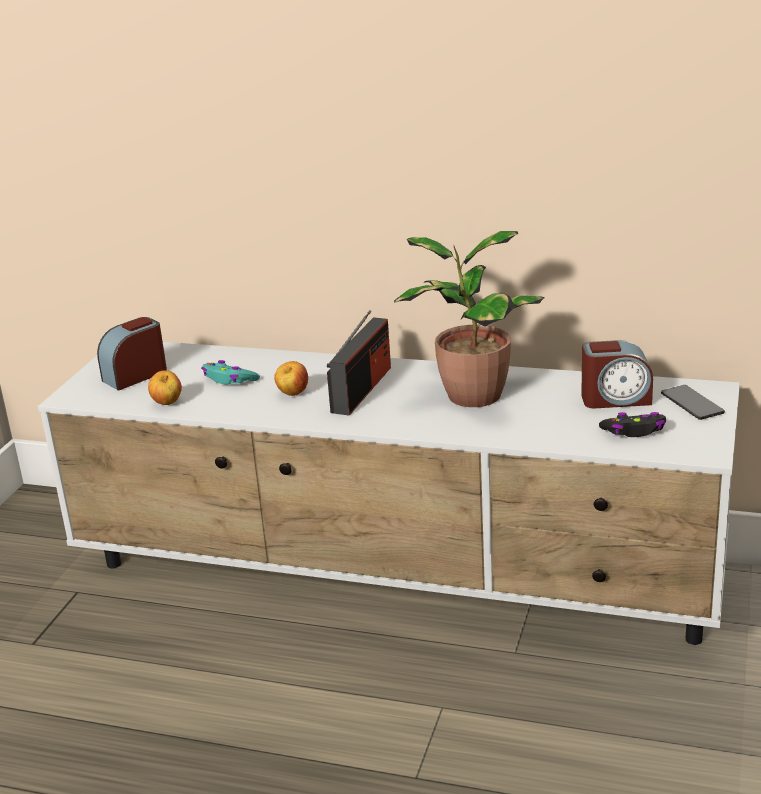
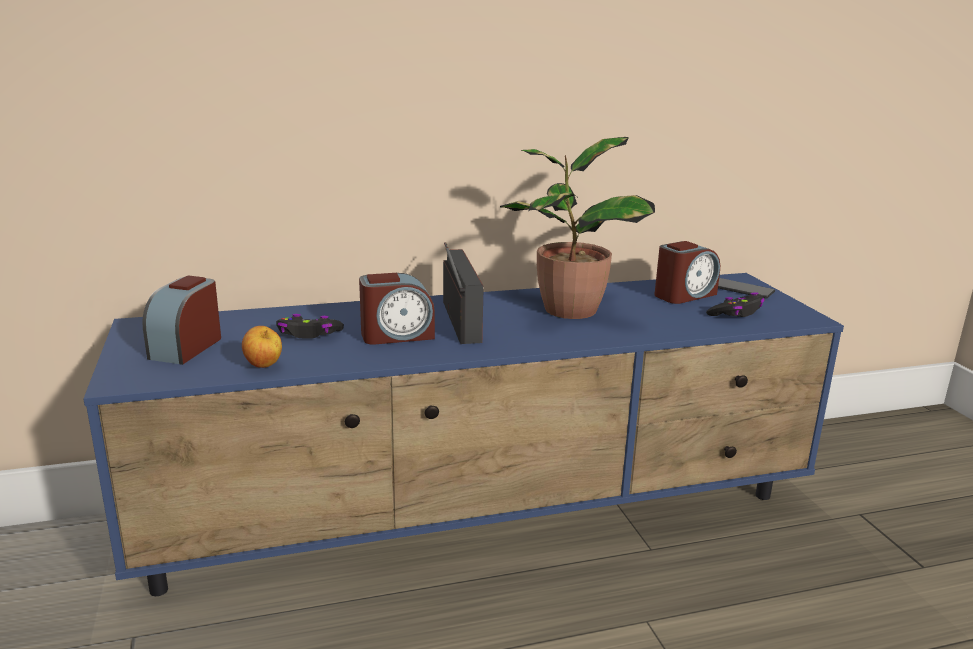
camera: 35 degrees left, 5 degrees down
white tv stand [38,342,740,645] -> blue tv stand [83,273,844,596]
turquoise game controller [201,360,260,385] -> black game controller [276,314,344,339]
apple [274,361,308,396] -> alarm clock [359,273,435,345]

